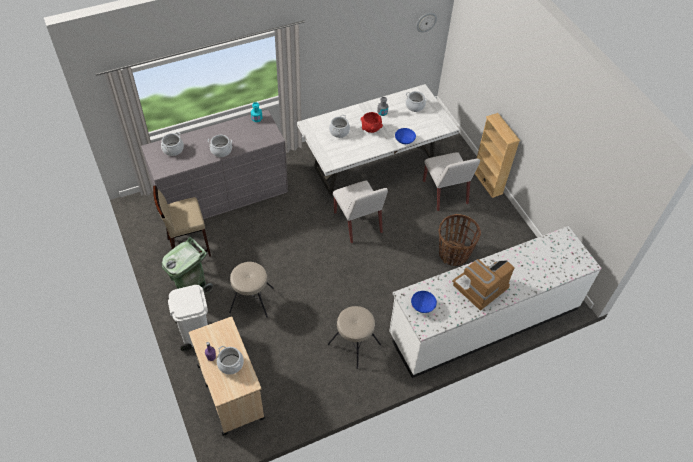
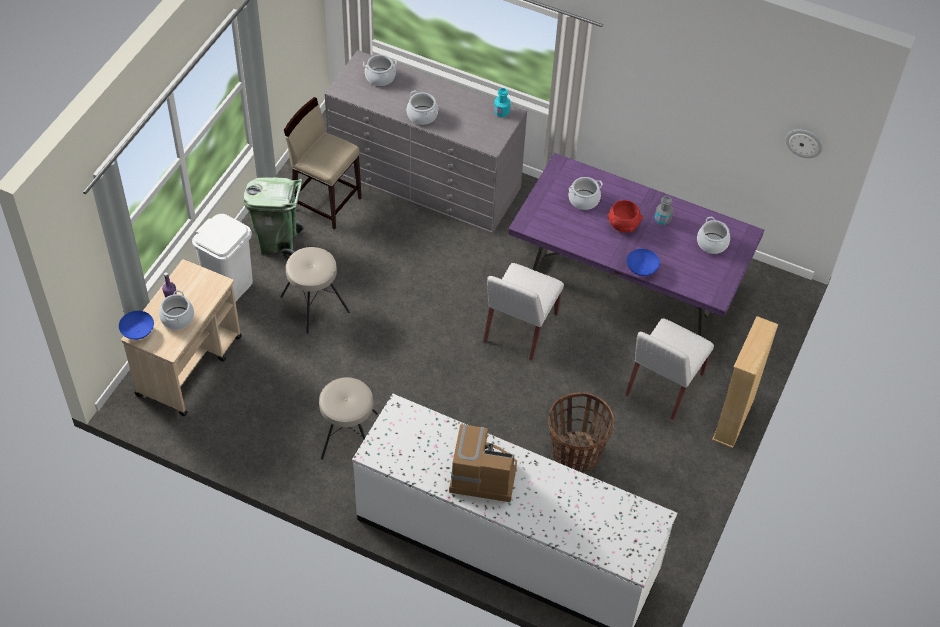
camera: 50 degrees right, 0 degrees up
white dining table [297,84,459,197] -> purple dining table [508,153,764,337]
blue bowl [411,291,437,313] -> blue bowl moved to [119,311,154,340]

